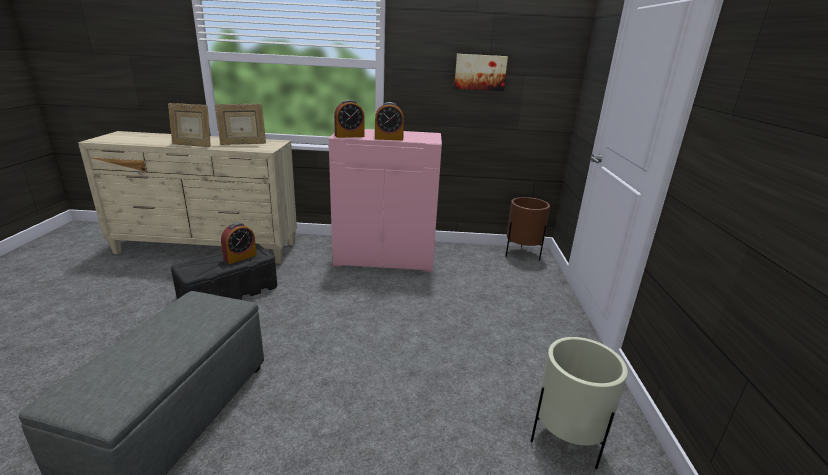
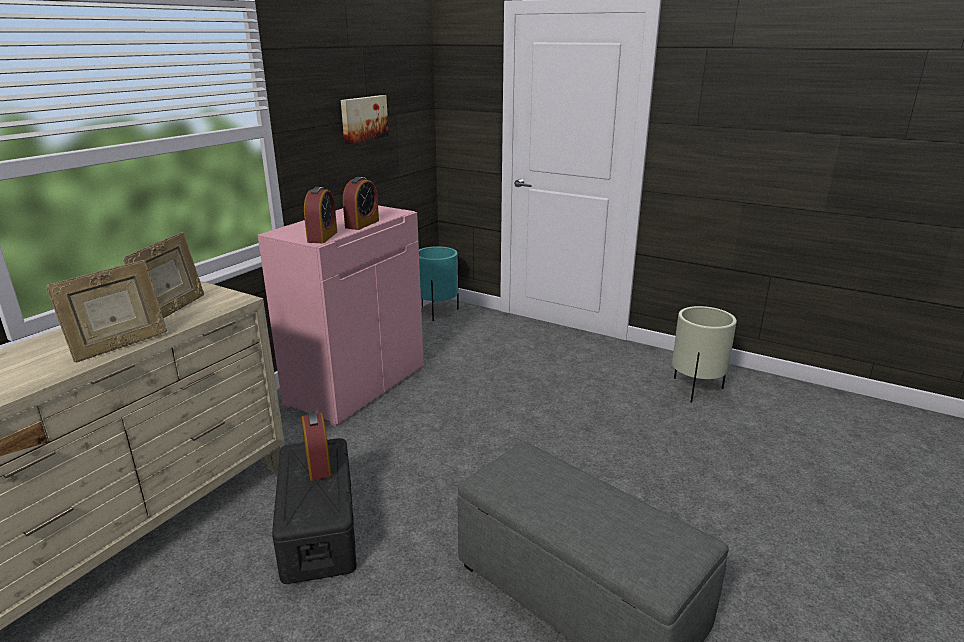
camera: 60 degrees left, 0 degrees up
brown planter [506,197,550,261] -> turquoise planter [419,246,459,321]

